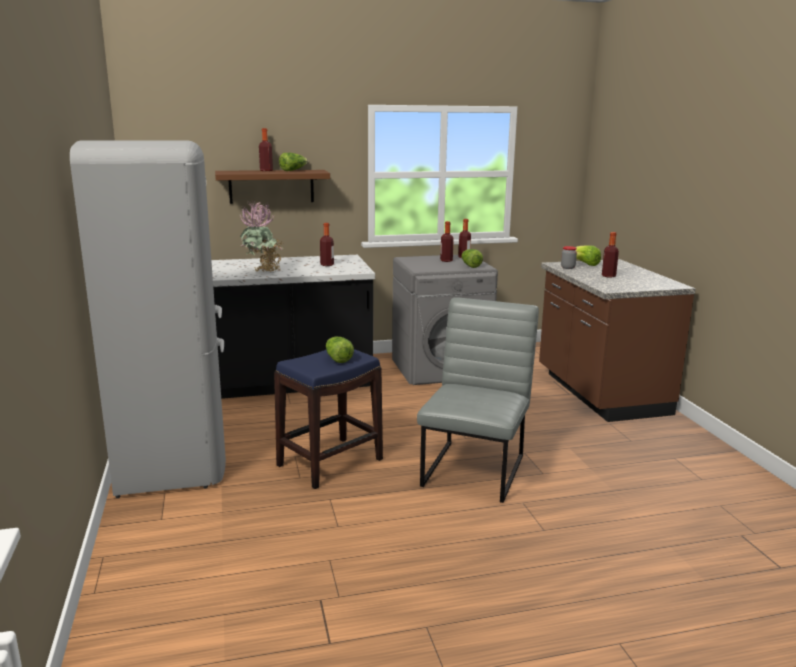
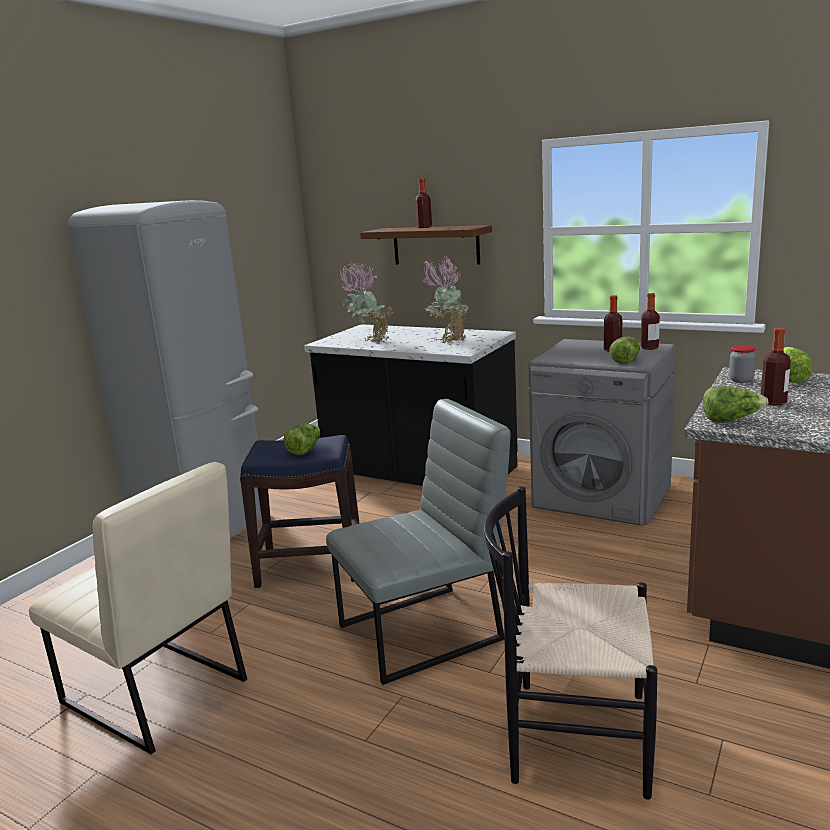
camera: 45 degrees right, 0 degrees up
lettuce [279,153,308,171] -> lettuce moved to [703,386,768,422]
bottle [320,223,334,266] -> potted plant [422,256,470,343]
none -> beige chair [29,462,247,754]
none -> black chair [484,486,657,800]

